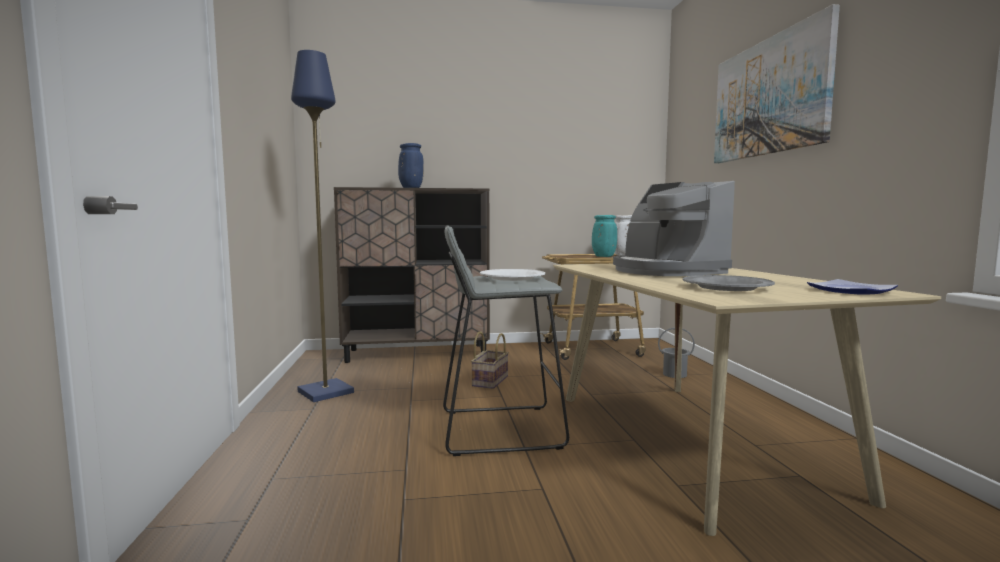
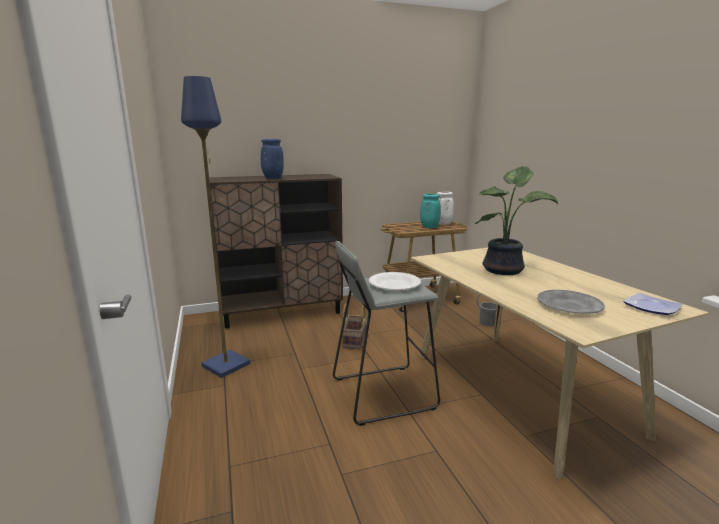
camera: 10 degrees left, 10 degrees up
coffee machine [613,181,735,276] -> potted plant [475,166,558,275]
picture [714,4,840,163] -> none

